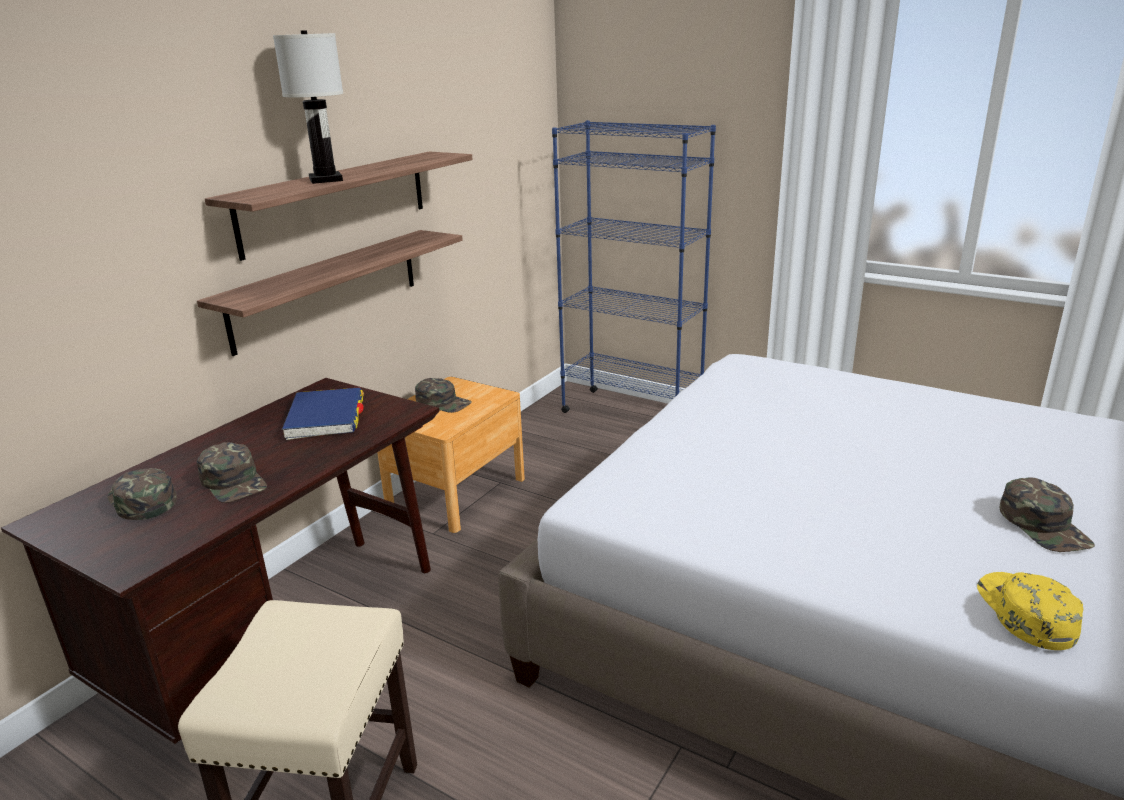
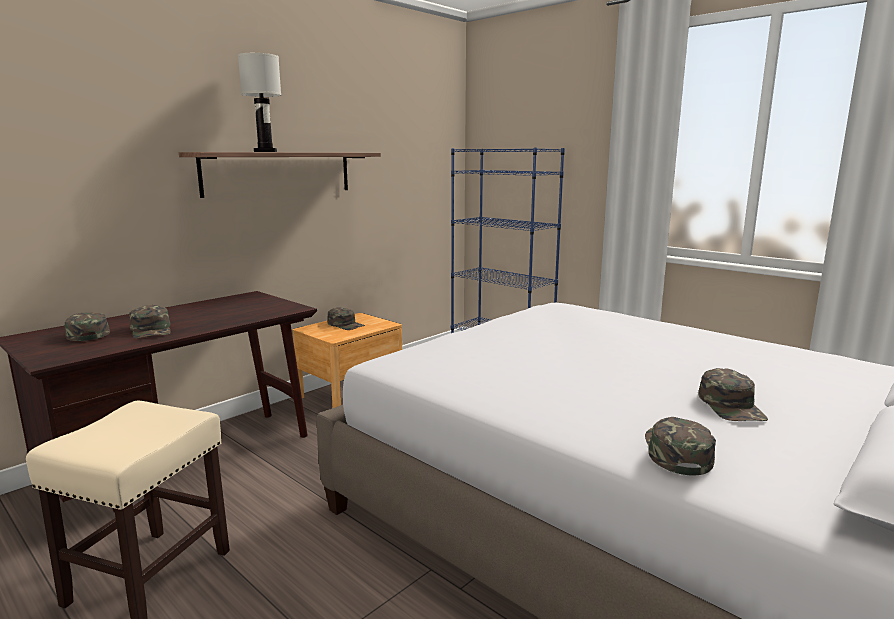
camera: 10 degrees right, 10 degrees down
shelf [197,230,463,356] -> none
blue book [282,388,364,440] -> none
yellow cap [977,572,1083,650] -> green cap [645,417,716,475]

